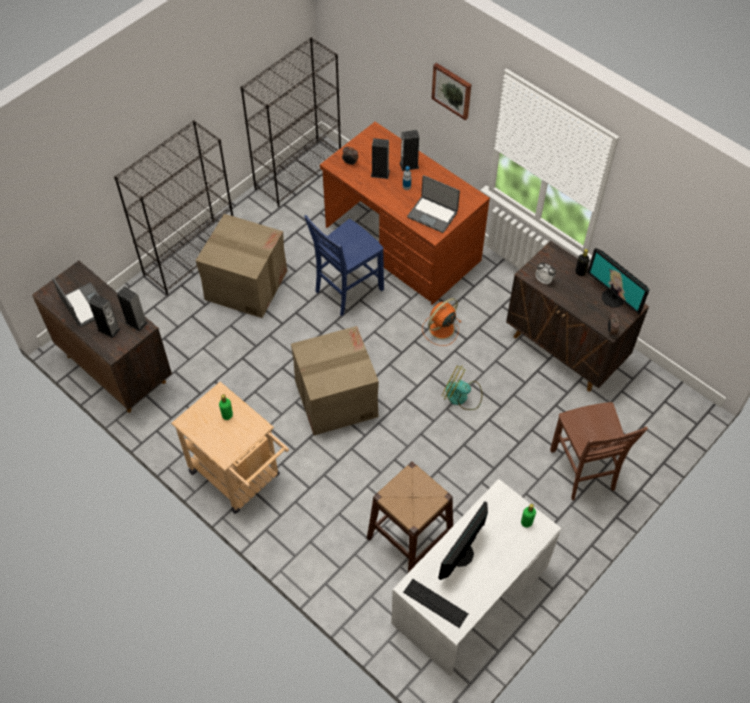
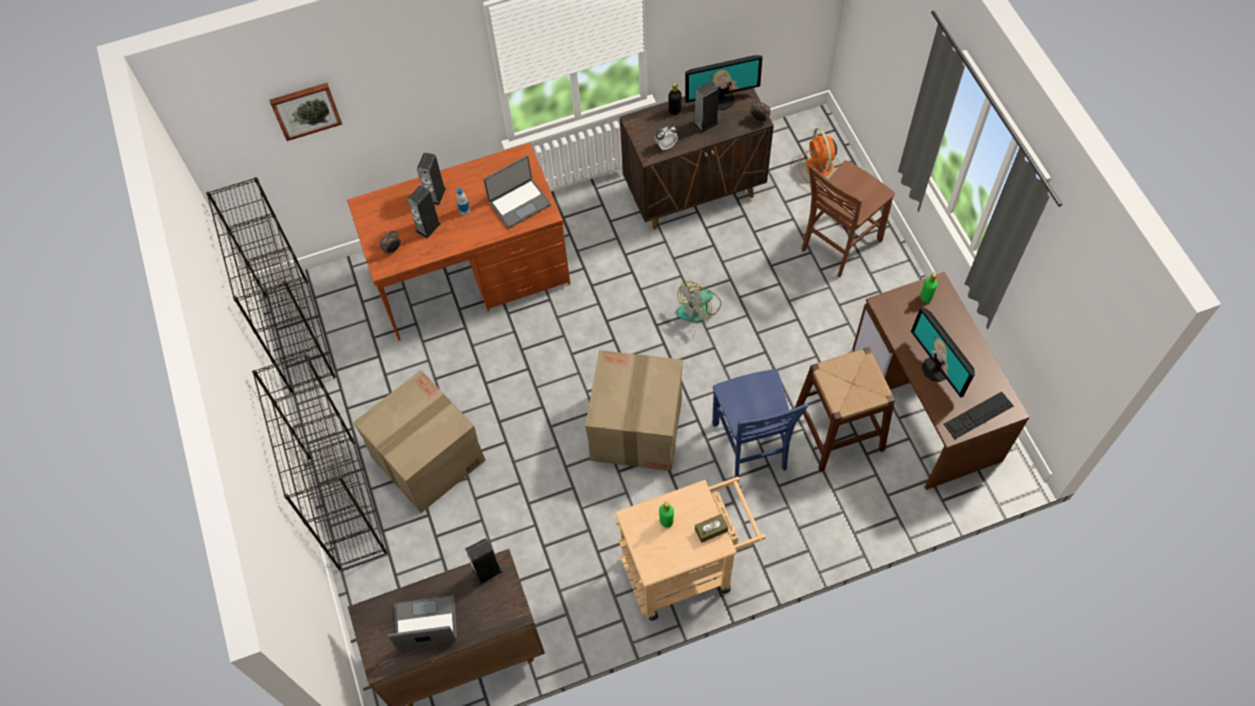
camera: 60 degrees left, 5 degrees up
speaker [88,294,120,338] -> speaker moved to [693,80,719,133]
blue chair [304,215,384,316] -> blue chair moved to [712,369,808,483]
white desk [391,479,561,676] -> brown desk [852,272,1030,490]
orange fan [422,298,461,346] -> orange fan moved to [798,128,841,183]
picture [432,63,471,120] -> picture moved to [270,83,342,141]
brown chair [550,402,648,500] -> brown chair turned 120 degrees clockwise [801,160,895,277]
none -> brown tissue box [695,514,728,543]

